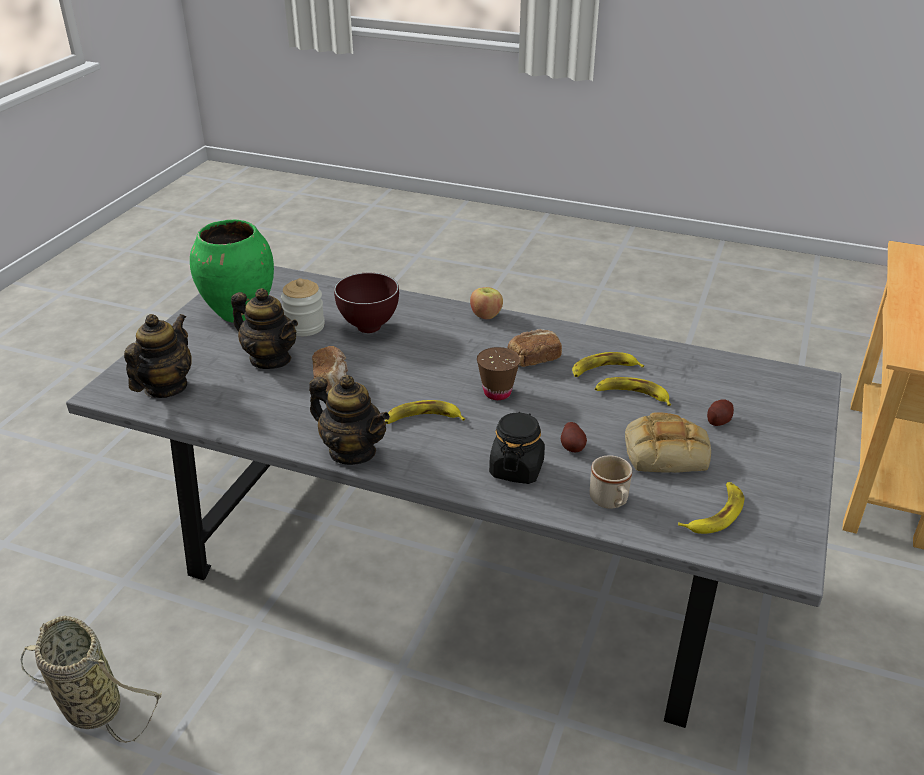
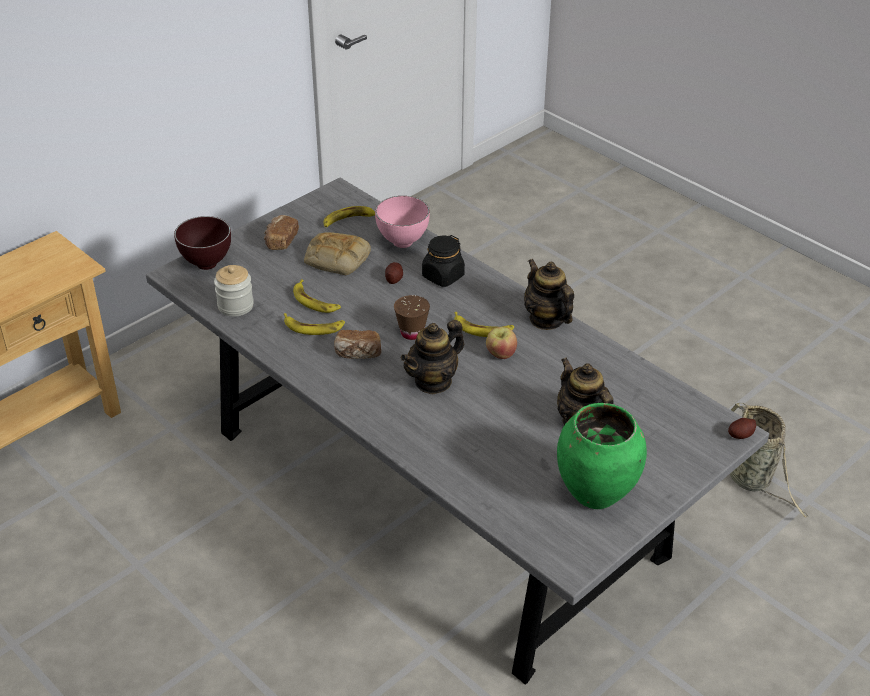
camera: 155 degrees left, 5 degrees up
teapot [124,314,192,398] -> teapot moved to [401,320,464,395]
jar [281,278,325,336] -> jar moved to [214,265,254,317]
bread [312,346,348,393] -> bread moved to [264,215,299,250]
brown bowl [334,273,399,333] -> brown bowl moved to [174,216,231,270]
apple [470,287,503,319] -> apple moved to [486,327,517,359]
beige mug [590,455,632,509] -> pink bowl [375,196,430,248]
potato [707,399,734,426] -> potato moved to [728,418,756,439]

